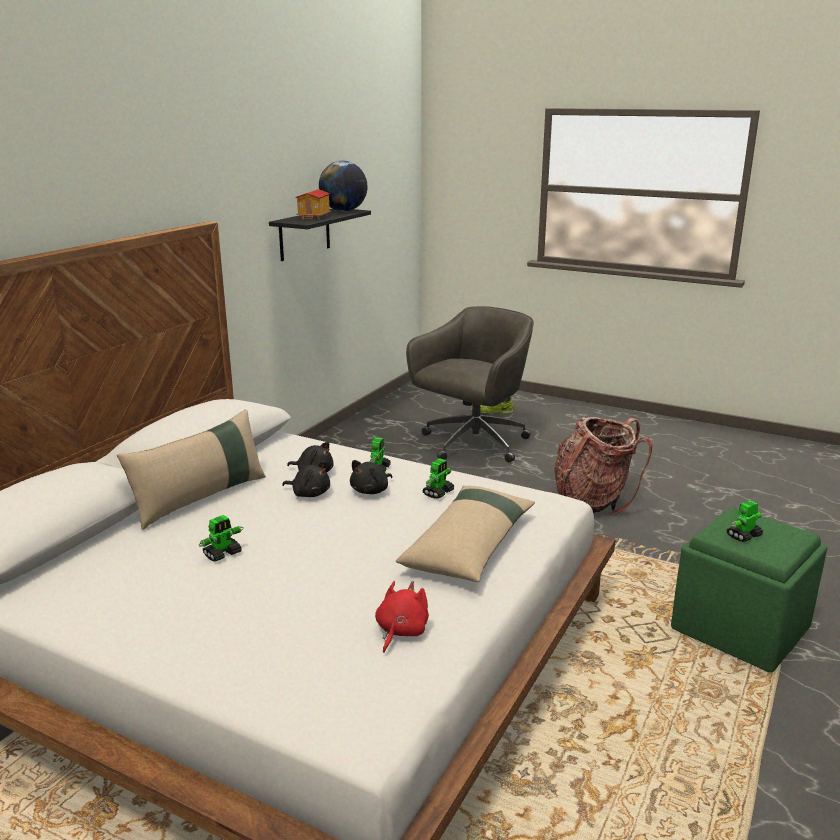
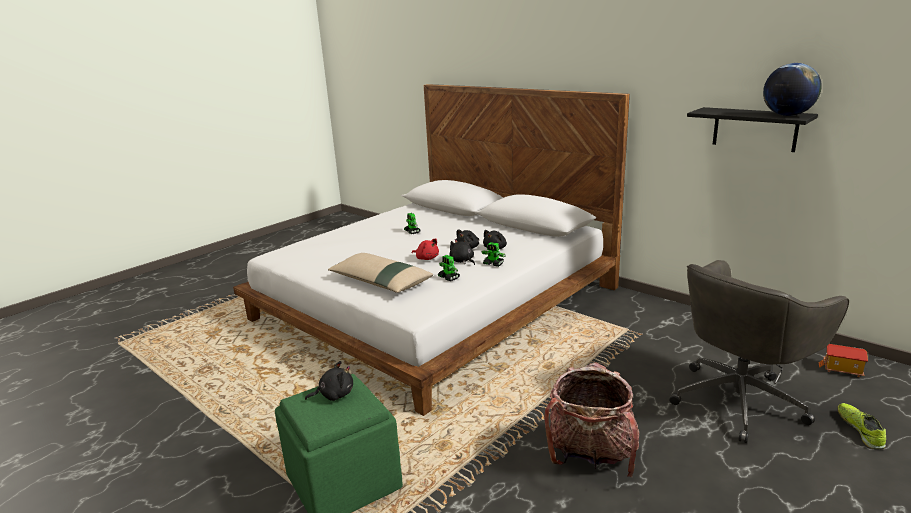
camera: 105 degrees right, 0 degrees up
beige pillow [117,409,266,530] -> none
toy house [296,189,331,220] -> toy house moved to [818,344,868,377]
red plush toy [375,581,429,653] -> red plush toy moved to [412,238,439,260]
grey office chair [406,306,534,462] -> grey office chair turned 90 degrees clockwise [669,260,849,443]
toy robot [726,500,763,542] -> black plush toy [305,361,353,401]

